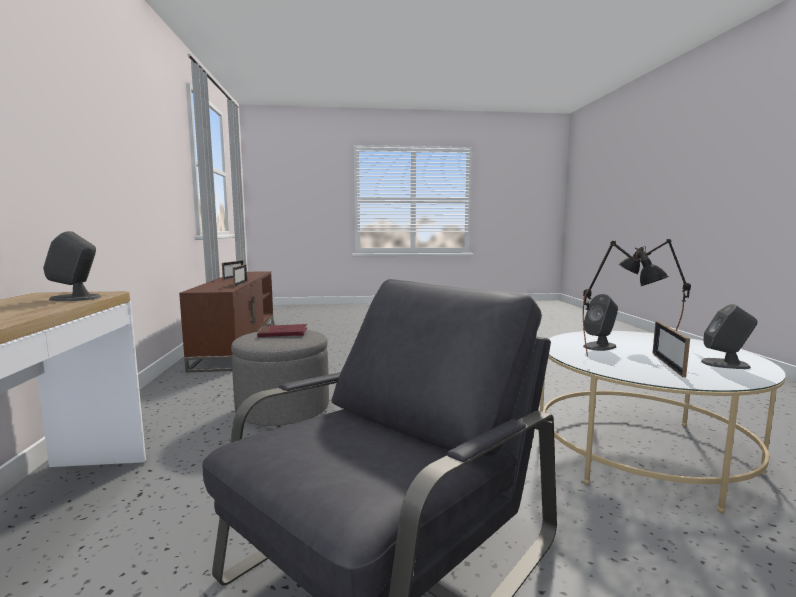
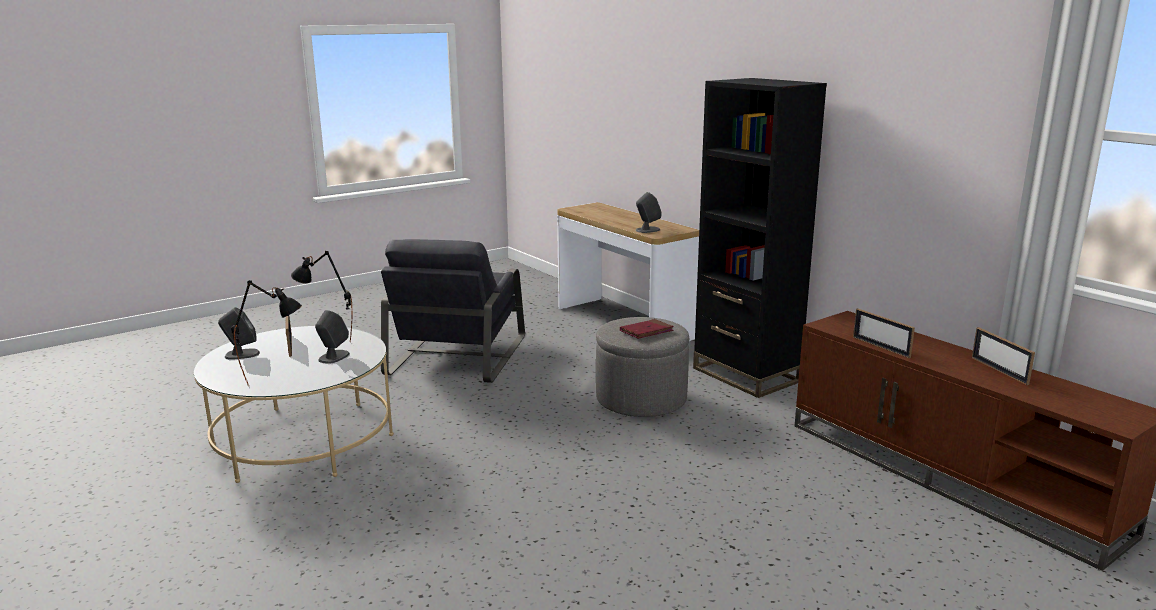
camera: 150 degrees right, 10 degrees up
none -> black bookcase [693,78,827,398]

